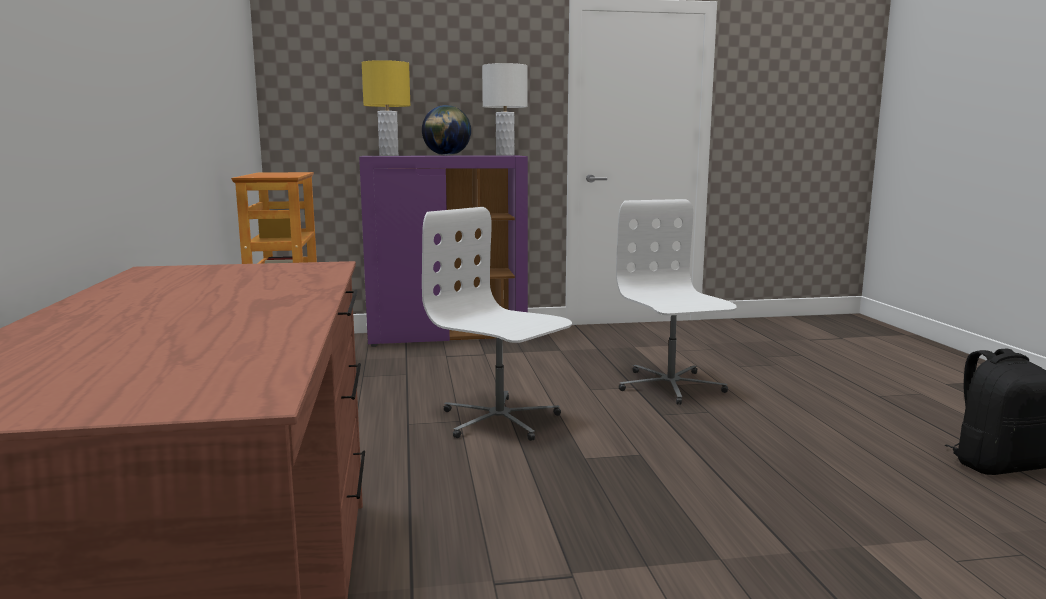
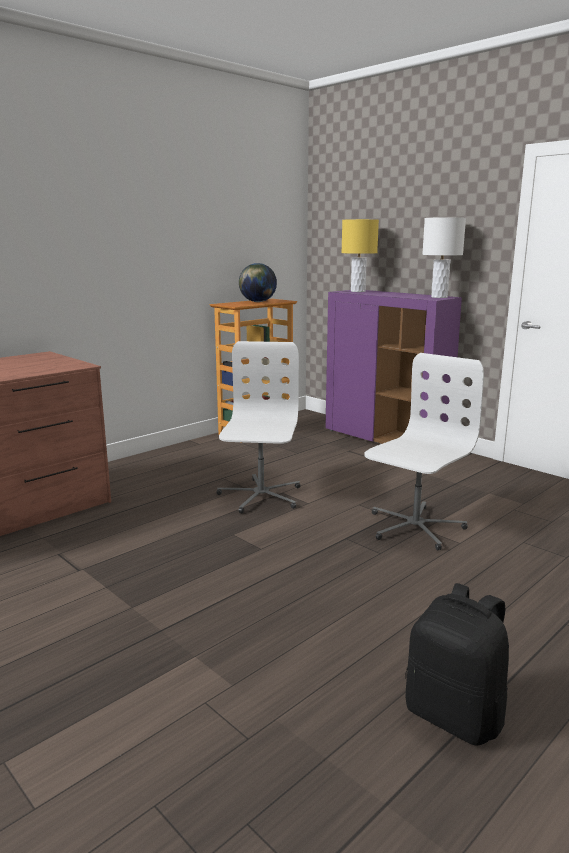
camera: 55 degrees right, 5 degrees up
globe [422,105,471,156] -> globe moved to [239,263,277,302]

